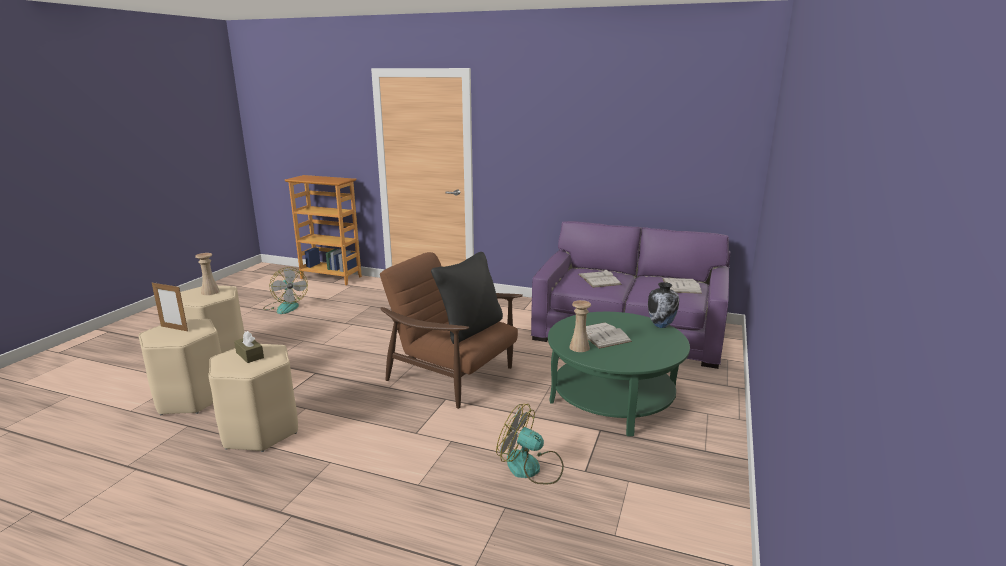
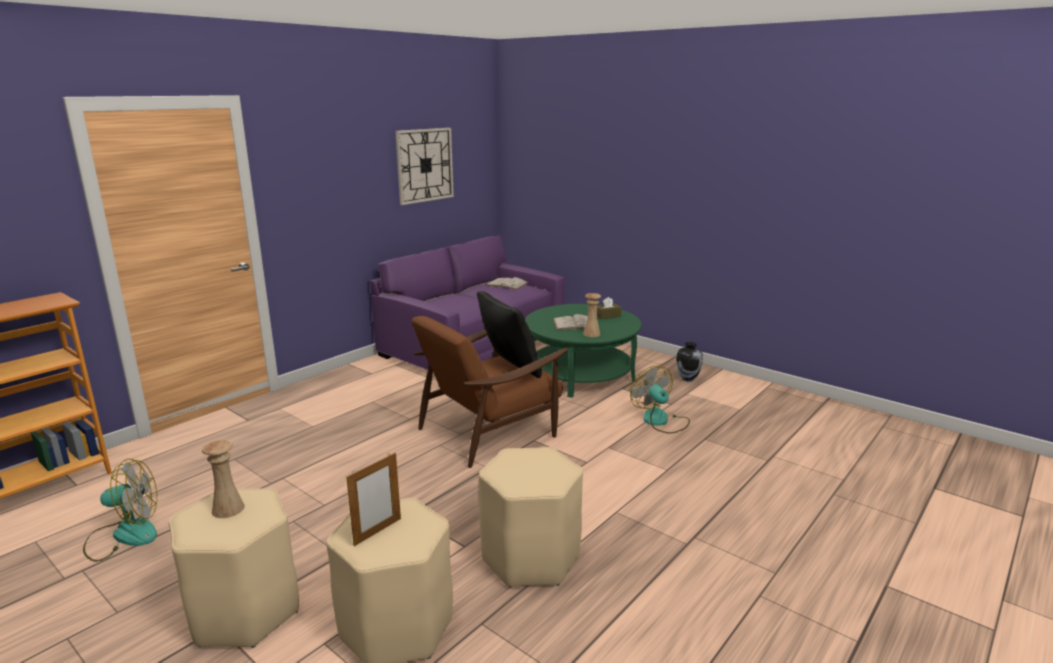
camera: 70 degrees left, 0 degrees up
brown tissue box [234,331,264,363] -> brown tissue box moved to [597,297,621,319]
fan [496,404,564,484] -> fan turned 105 degrees clockwise [630,366,690,434]
white book [578,270,622,288] -> none
vase [648,282,679,328] -> vase moved to [676,342,703,382]
none -> wall clock [395,128,454,205]

